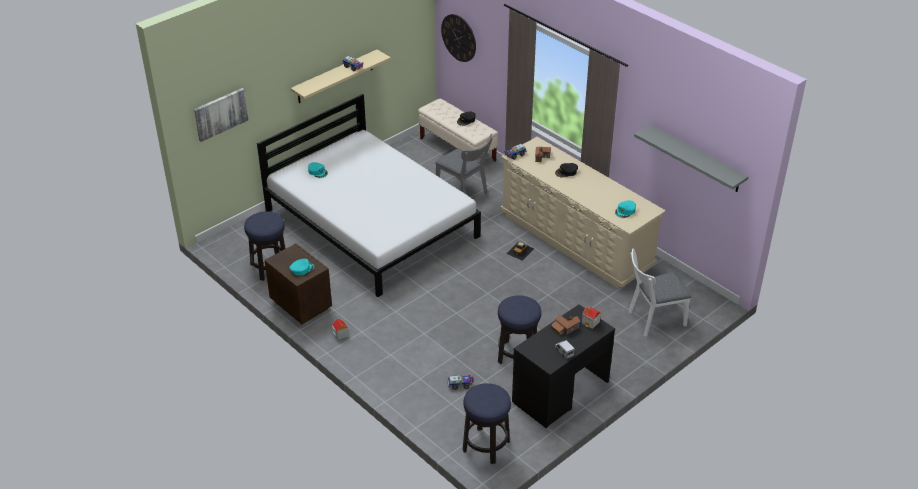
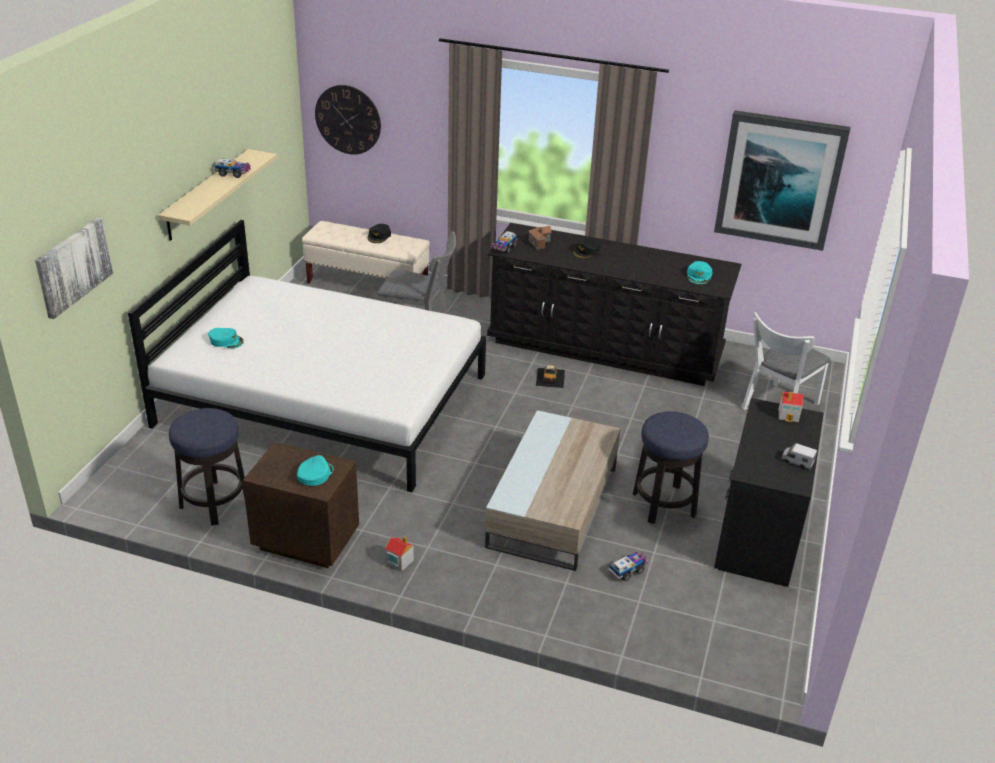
camera: 30 degrees left, 5 degrees down
stool [463,383,511,464] -> none
beige dresser [500,137,666,288] -> black dresser [487,223,742,386]
toy house [551,315,581,336] -> none
grey shelf [634,125,748,192] -> picture [714,110,851,251]
none -> beige coffee table [485,410,621,571]

